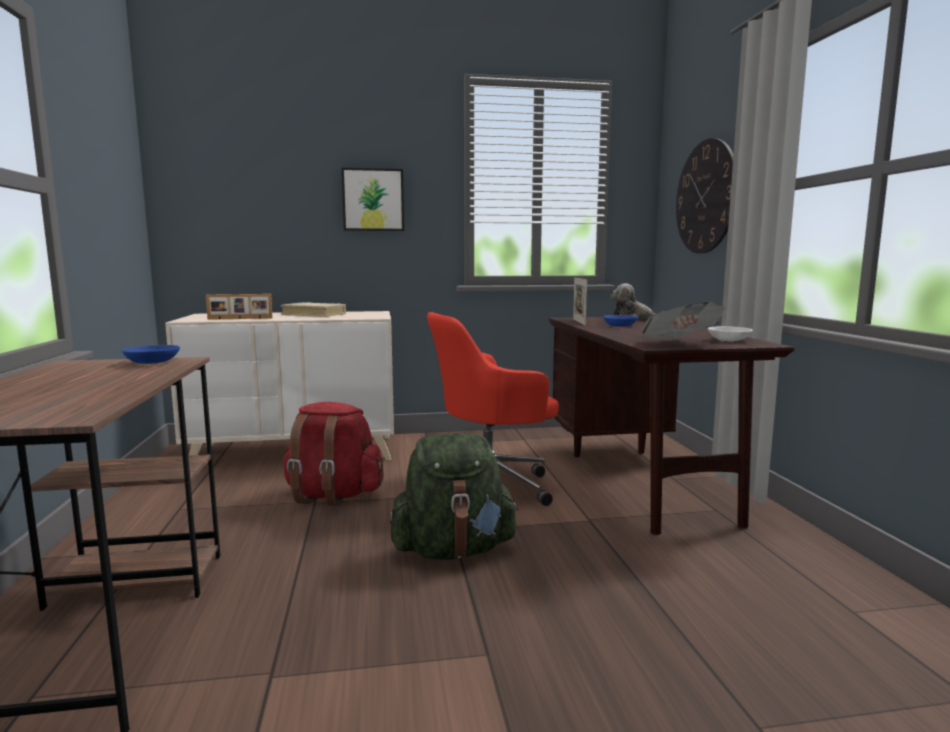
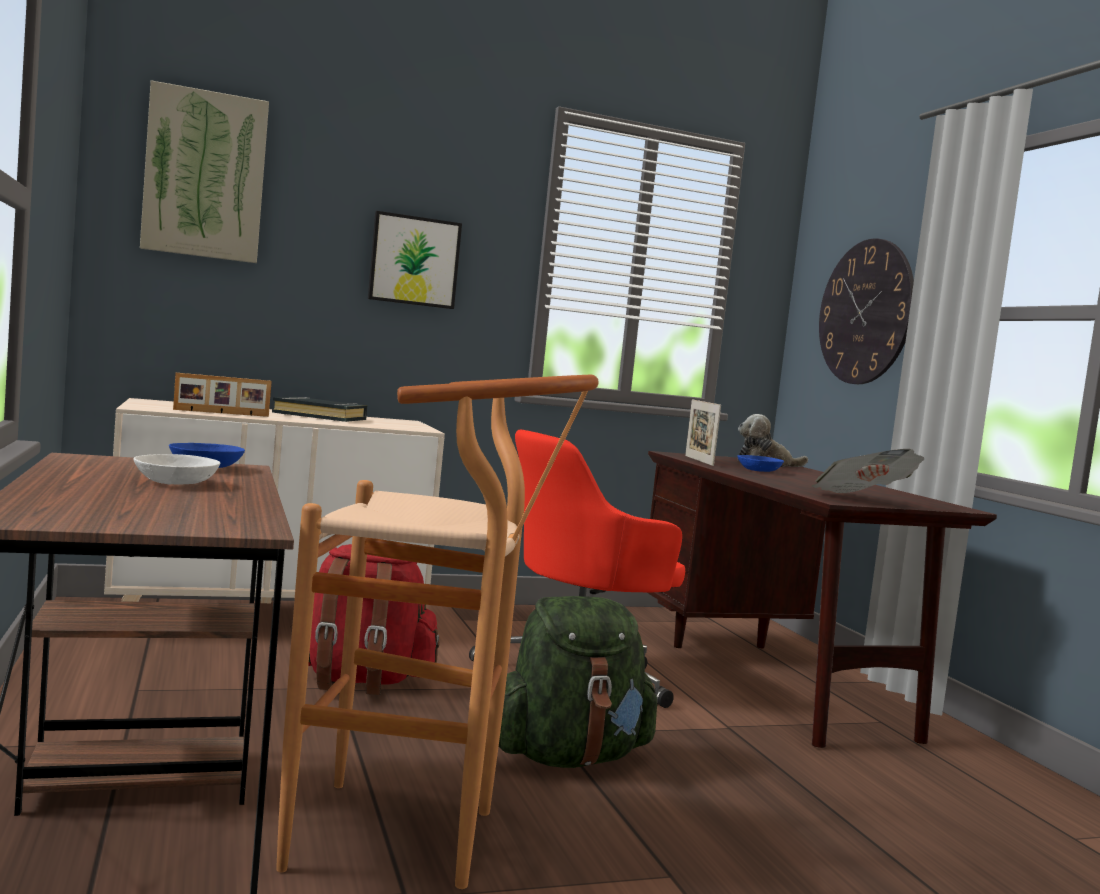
camera: 10 degrees left, 5 degrees down
beige book [281,302,346,317] -> black book [272,397,367,422]
white bowl [708,326,753,341] -> white bowl moved to [133,454,220,484]
none -> picture [140,80,269,263]
none -> brown stool [276,375,599,889]

